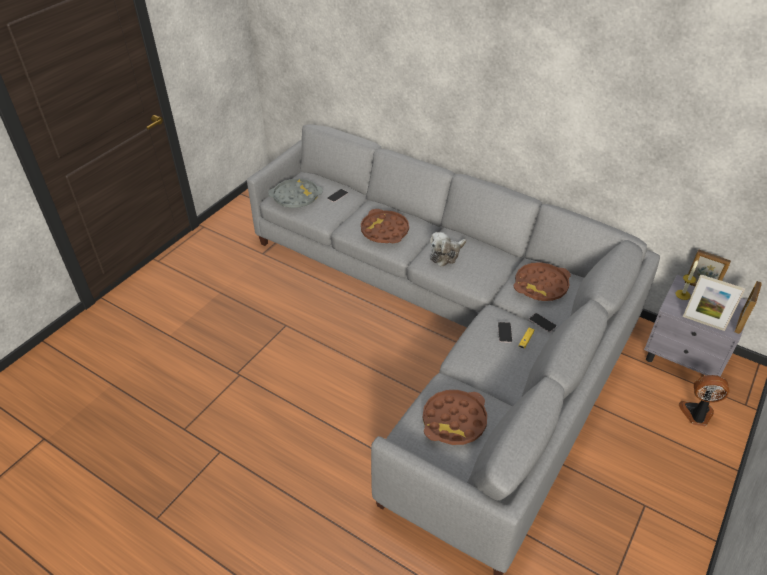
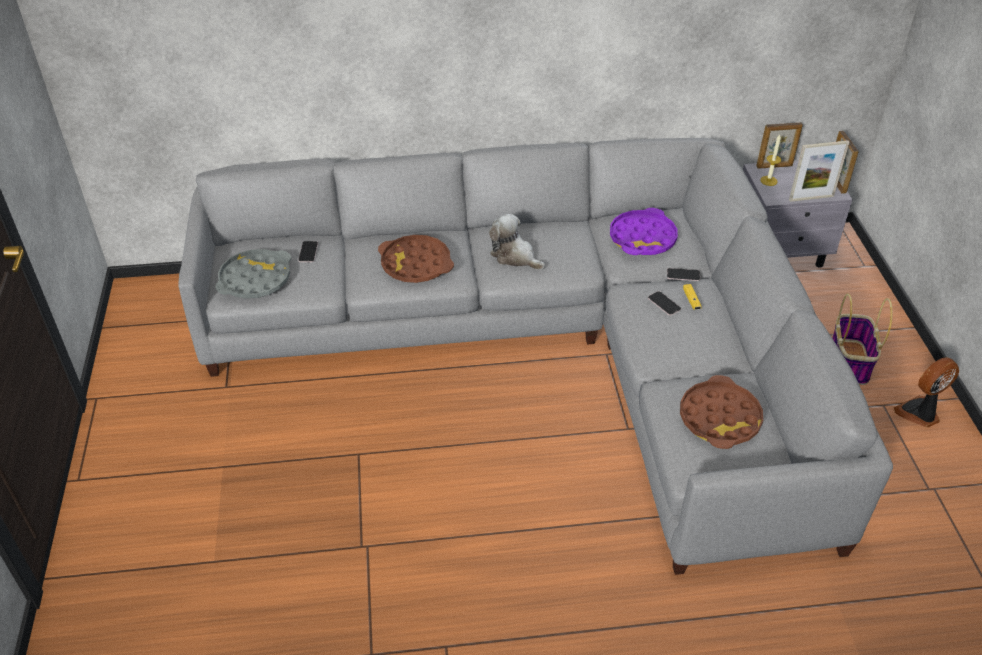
camera: 40 degrees left, 0 degrees up
plush toy [430,232,467,267] -> plush toy turned 120 degrees clockwise [489,213,545,270]
brown tray [514,262,571,301] -> purple tray [610,208,678,255]
fan [679,375,730,427] -> fan moved to [894,357,959,428]
none -> basket [832,293,892,385]

